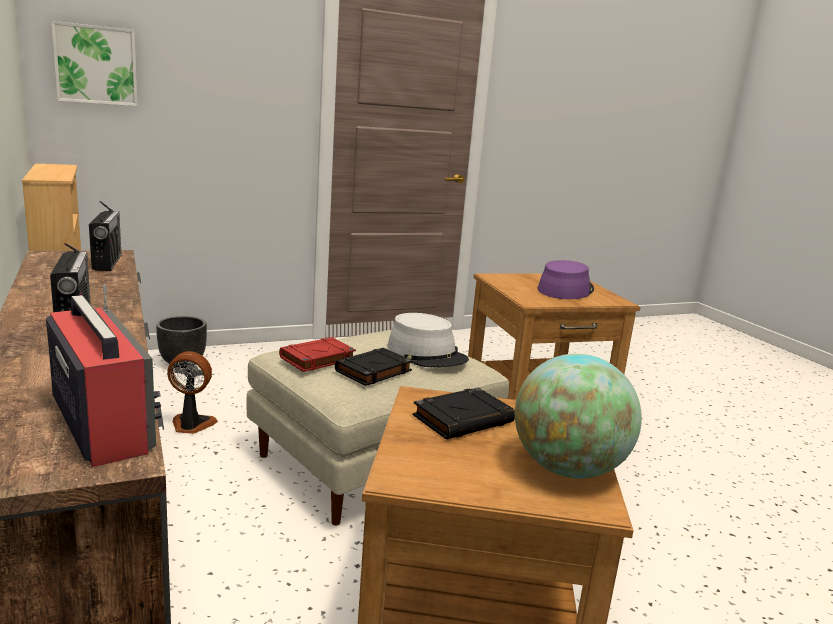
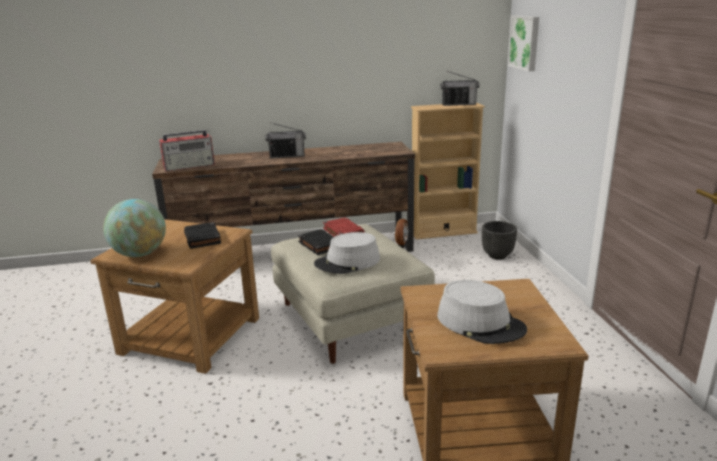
camera: 105 degrees right, 5 degrees up
radio [89,201,122,271] -> radio moved to [440,71,480,106]
purple hat [538,260,594,299] -> grey hat [437,280,527,344]

